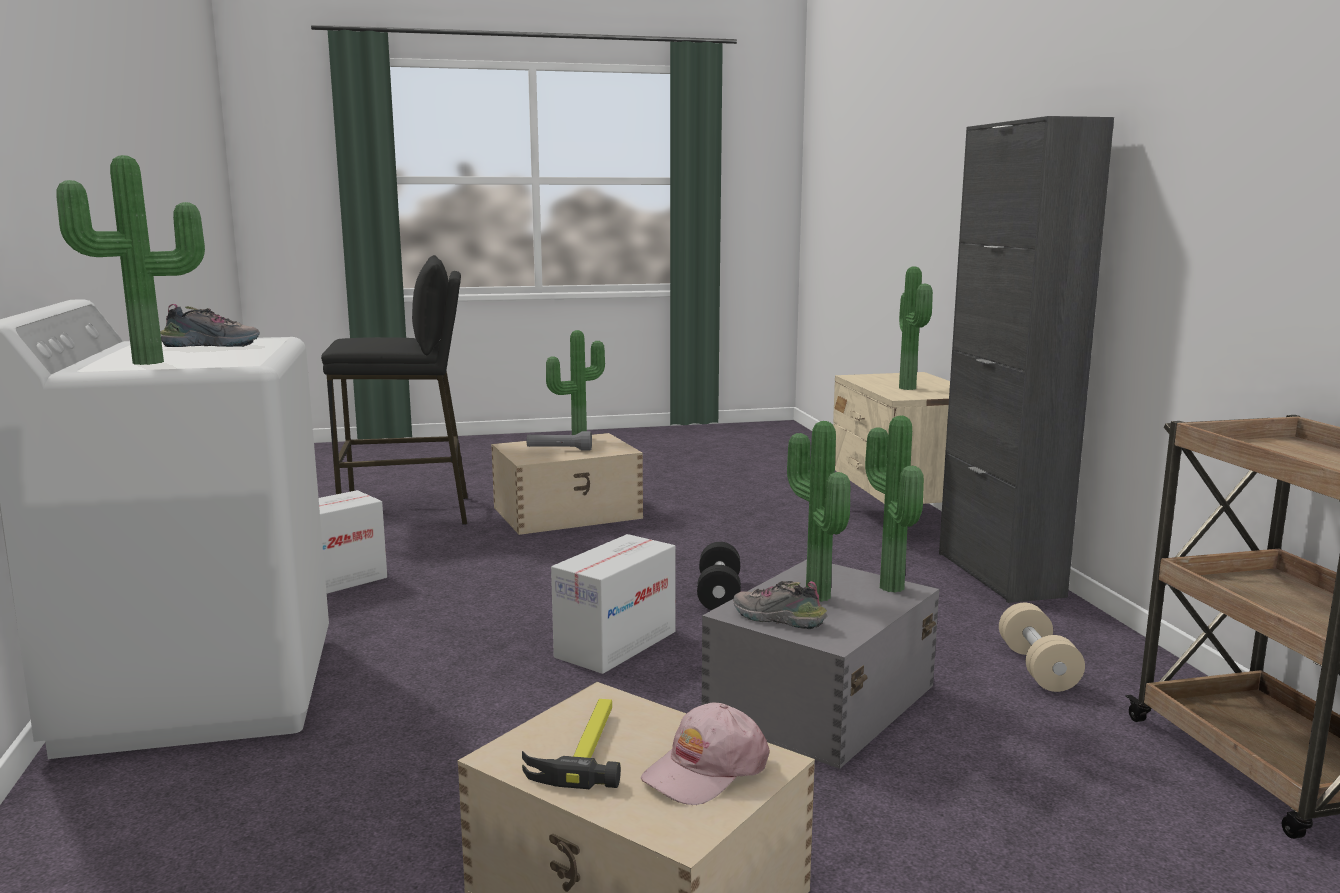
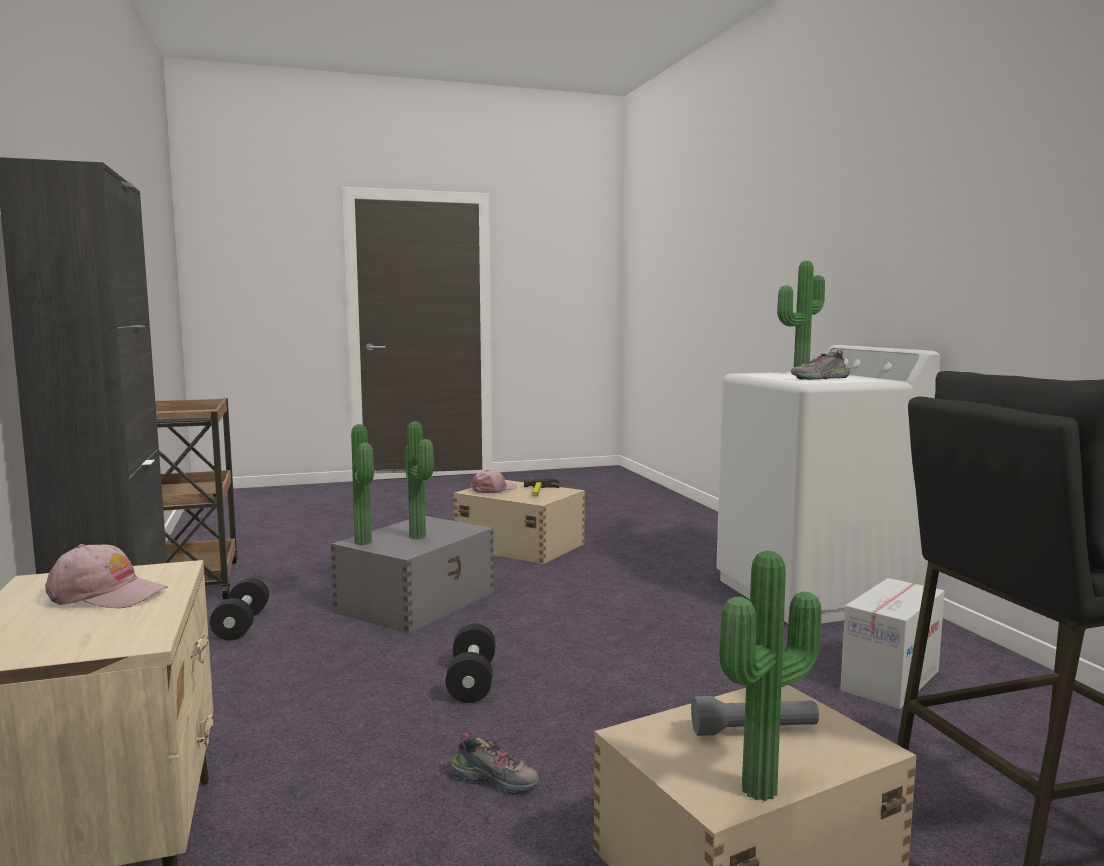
camera: 175 degrees right, 5 degrees down
cardboard box [551,534,676,674] -> none
shoe [733,581,828,629] -> shoe moved to [450,733,540,794]
potted plant [899,266,933,390] -> pink cap [45,544,168,608]
beige dumbbell [999,603,1085,692] -> black dumbbell [210,578,269,641]

